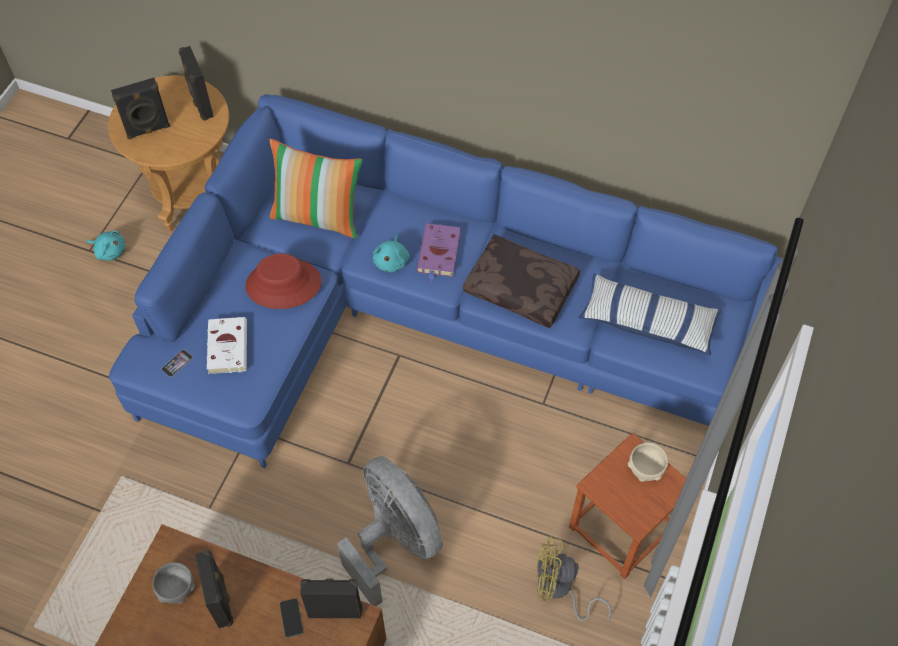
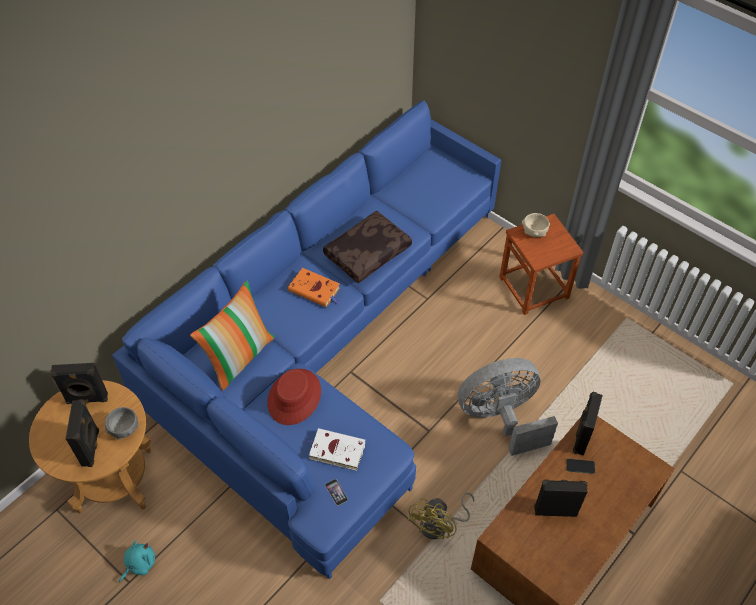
camera: 70 degrees left, 5 degrees down
grey bowl [152,562,195,604] -> grey bowl moved to [105,407,139,440]
turquoise plush toy [373,235,410,272] -> none
purple book [417,223,460,285] -> orange book [288,268,340,307]
yellow fan [537,536,611,621] -> yellow fan moved to [407,492,474,539]
pillow [578,274,721,355] -> none

